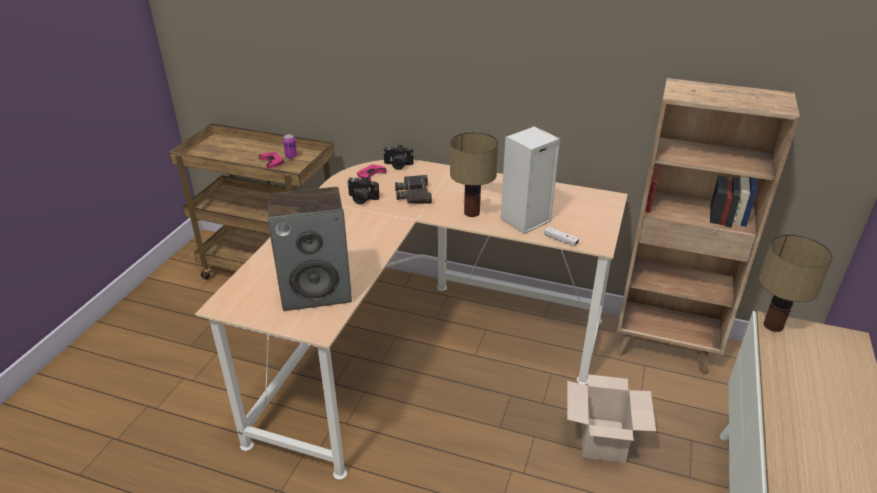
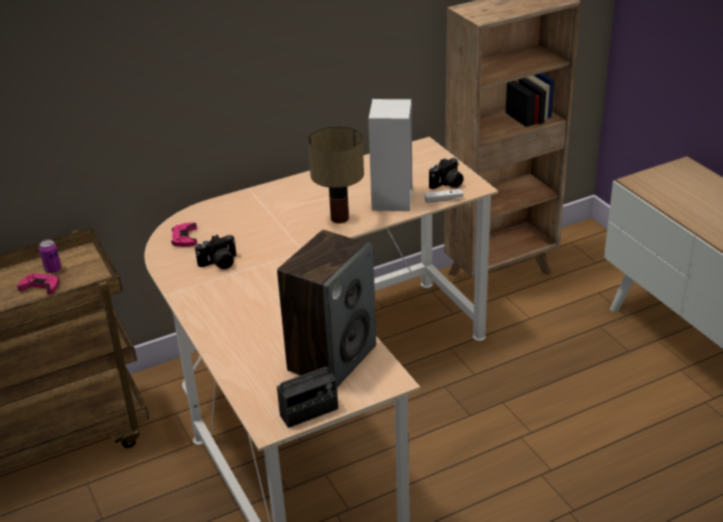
camera: 45 degrees left, 0 degrees up
camera [383,144,414,170] -> camera moved to [429,158,464,189]
black binoculars [395,175,432,204] -> none
cardboard box [567,374,656,463] -> none
table lamp [759,234,833,332] -> none
none -> radio [277,344,338,428]

